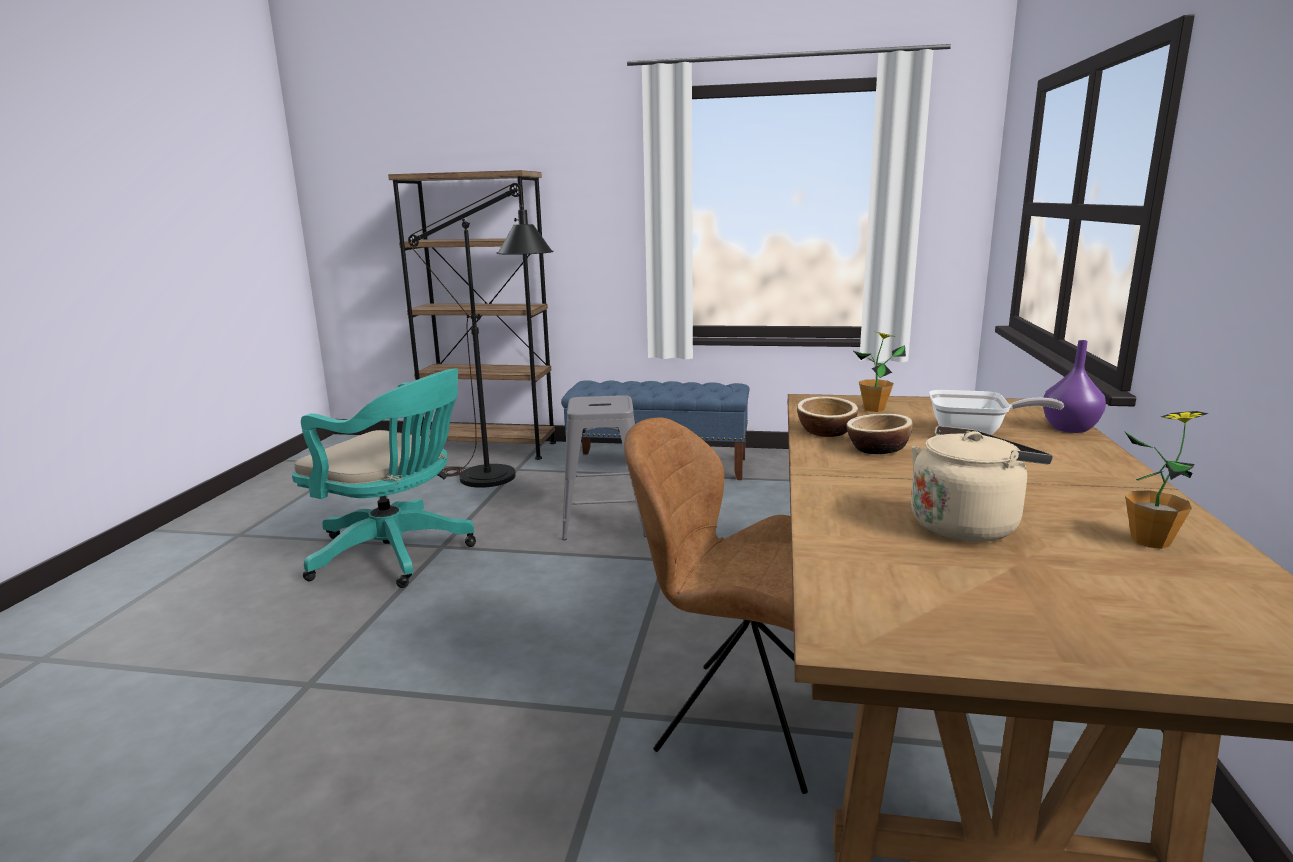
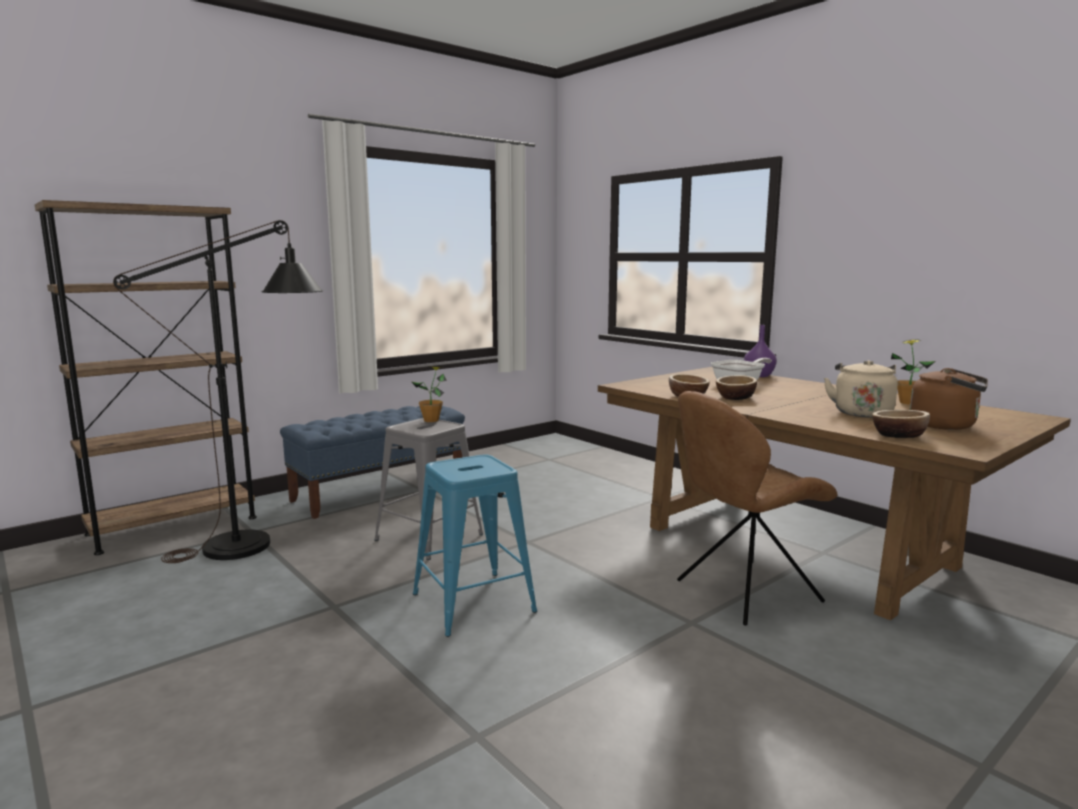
camera: 50 degrees left, 5 degrees down
turquoise office chair [292,368,476,588] -> none
potted plant [854,331,906,412] -> potted plant moved to [412,366,447,422]
none -> blue stool [413,454,537,637]
none -> bowl [872,410,930,438]
none -> brown kettle [910,368,988,430]

